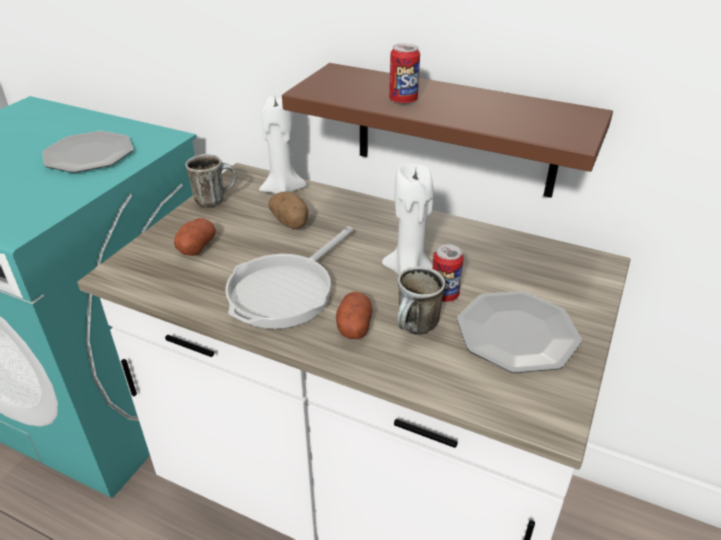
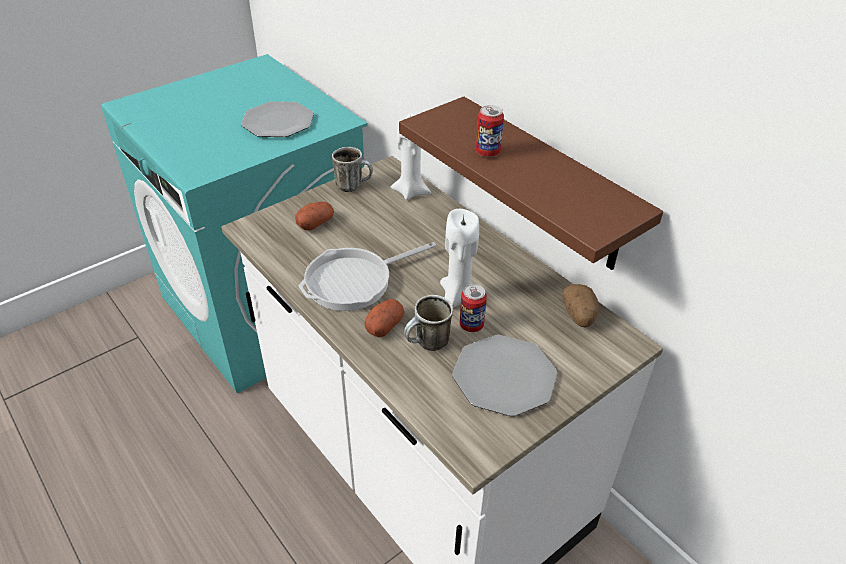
camera: 25 degrees right, 5 degrees up
potato [268,191,308,229] -> potato moved to [563,284,599,328]

